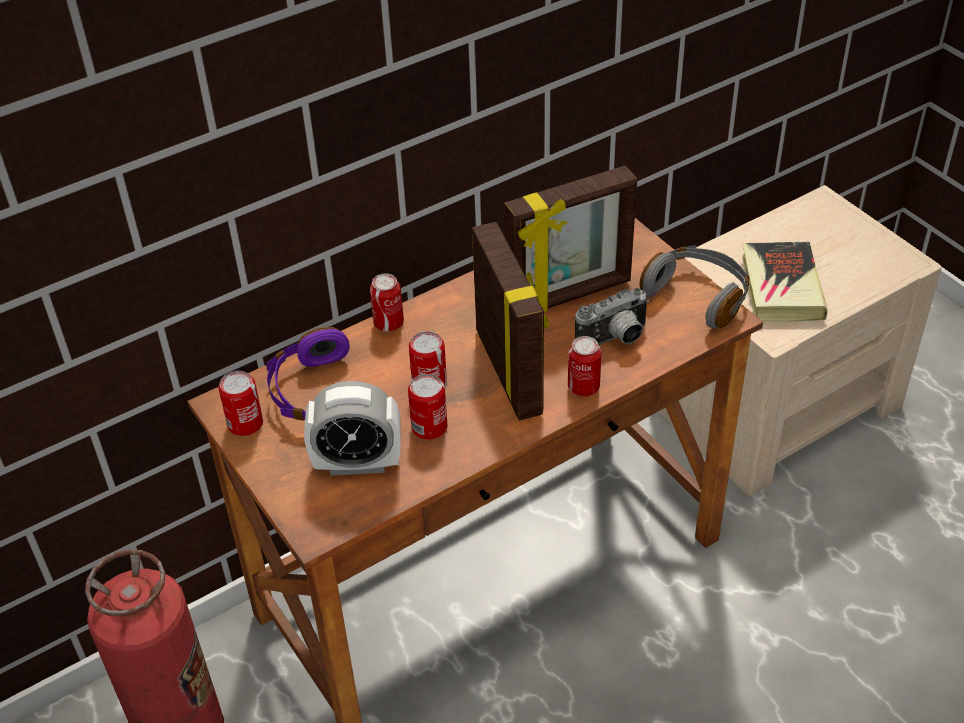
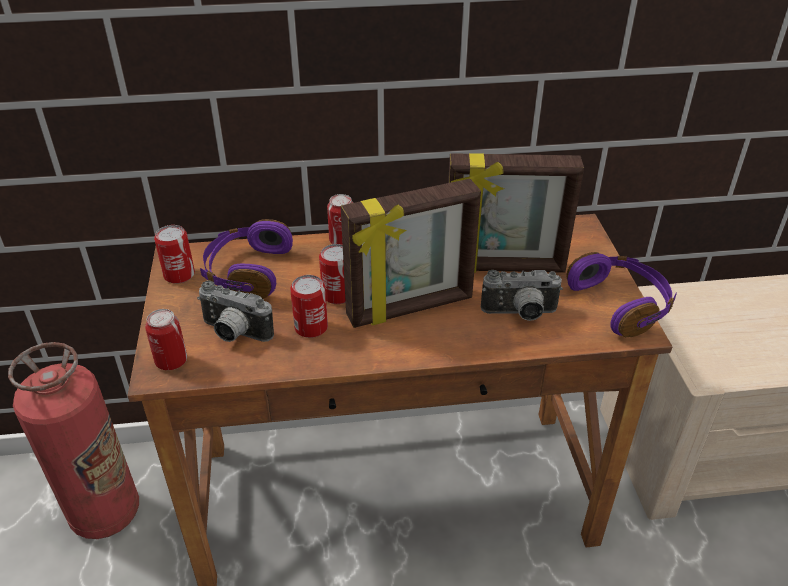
camera: 25 degrees right, 5 degrees down
alarm clock [304,381,401,476] -> camera [197,281,274,342]
picture frame [472,222,549,421] -> picture frame turned 60 degrees clockwise [341,179,481,328]
can [568,336,601,396] -> can moved to [145,309,187,370]
grey headphones [640,246,749,328] -> purple headphones [566,252,677,337]
book [742,242,828,322] -> none

